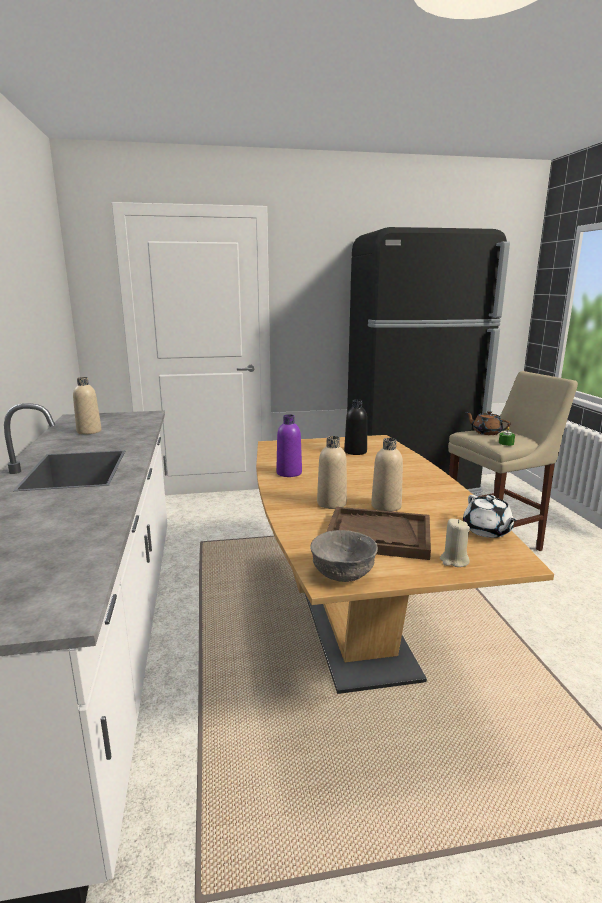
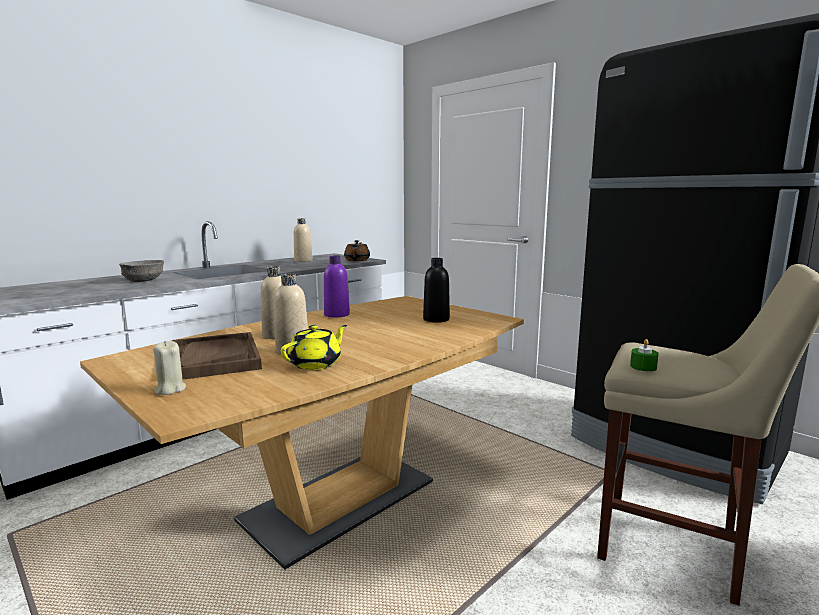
camera: 55 degrees right, 5 degrees down
grey bowl [310,530,378,582] -> grey bowl moved to [119,260,164,282]
white teapot [463,495,517,538] -> none
brown teapot [466,411,510,435] -> brown teapot moved to [344,240,370,261]
none -> yellow teapot [281,325,347,370]

